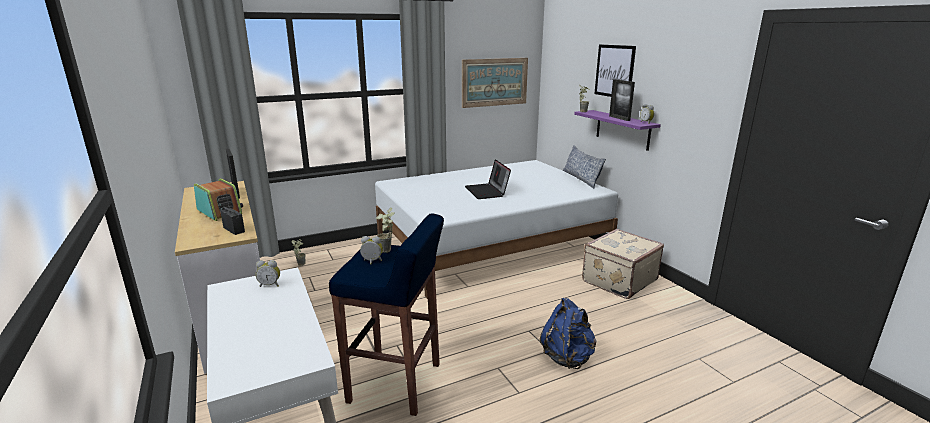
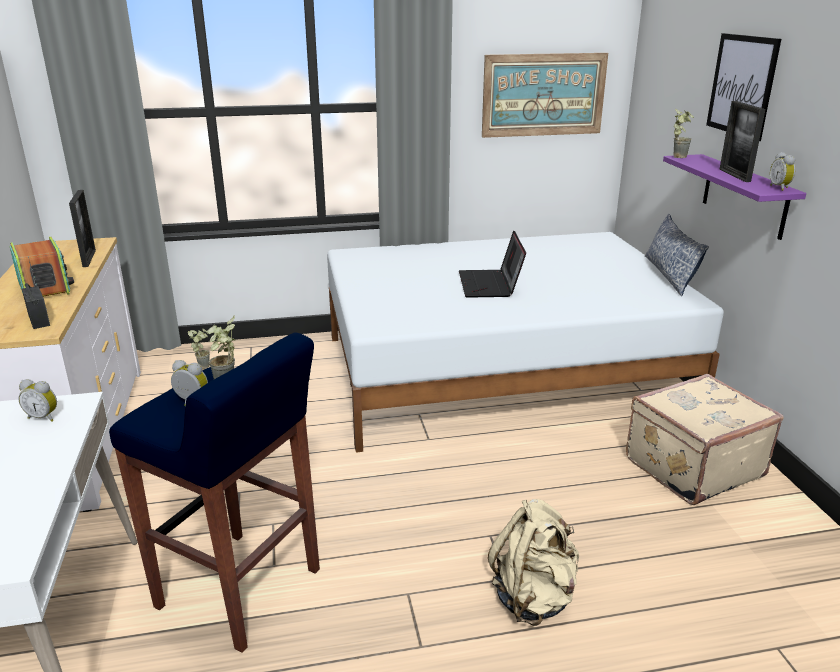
camera: 15 degrees right, 5 degrees up
blue backpack [540,298,597,369] -> beige backpack [488,499,579,626]

